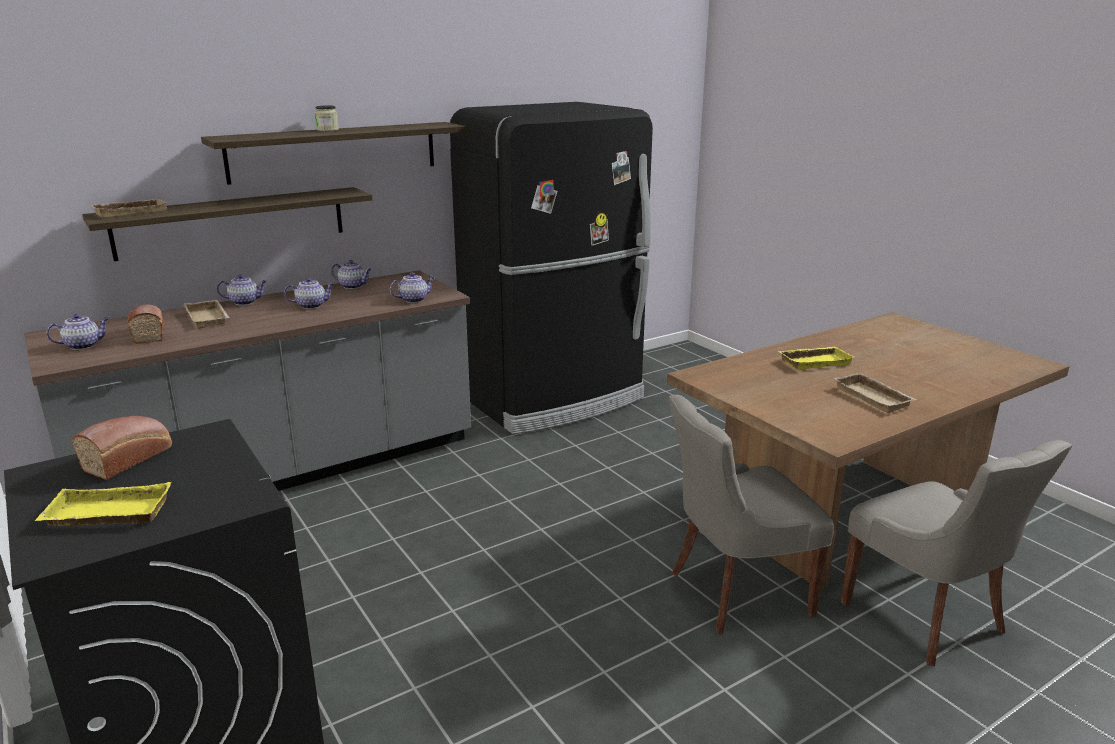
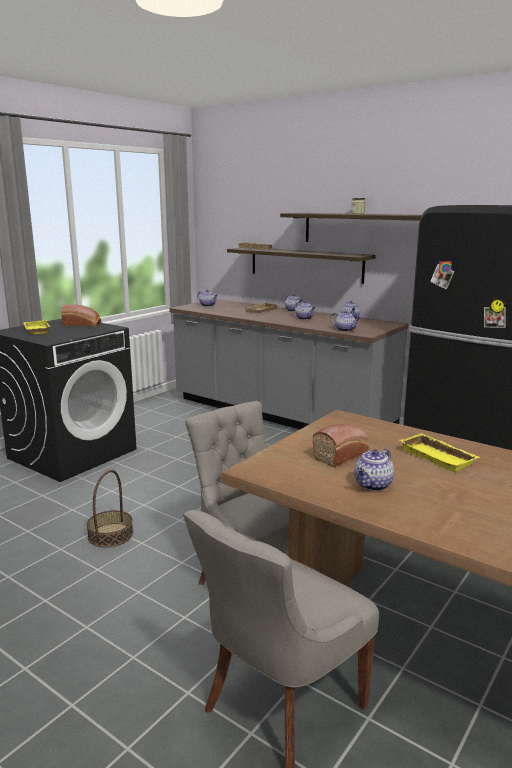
camera: 70 degrees right, 5 degrees down
bread [128,305,164,344] -> bread moved to [313,424,370,467]
beige tray [834,373,917,413] -> teapot [354,449,394,491]
none -> basket [86,470,133,547]

